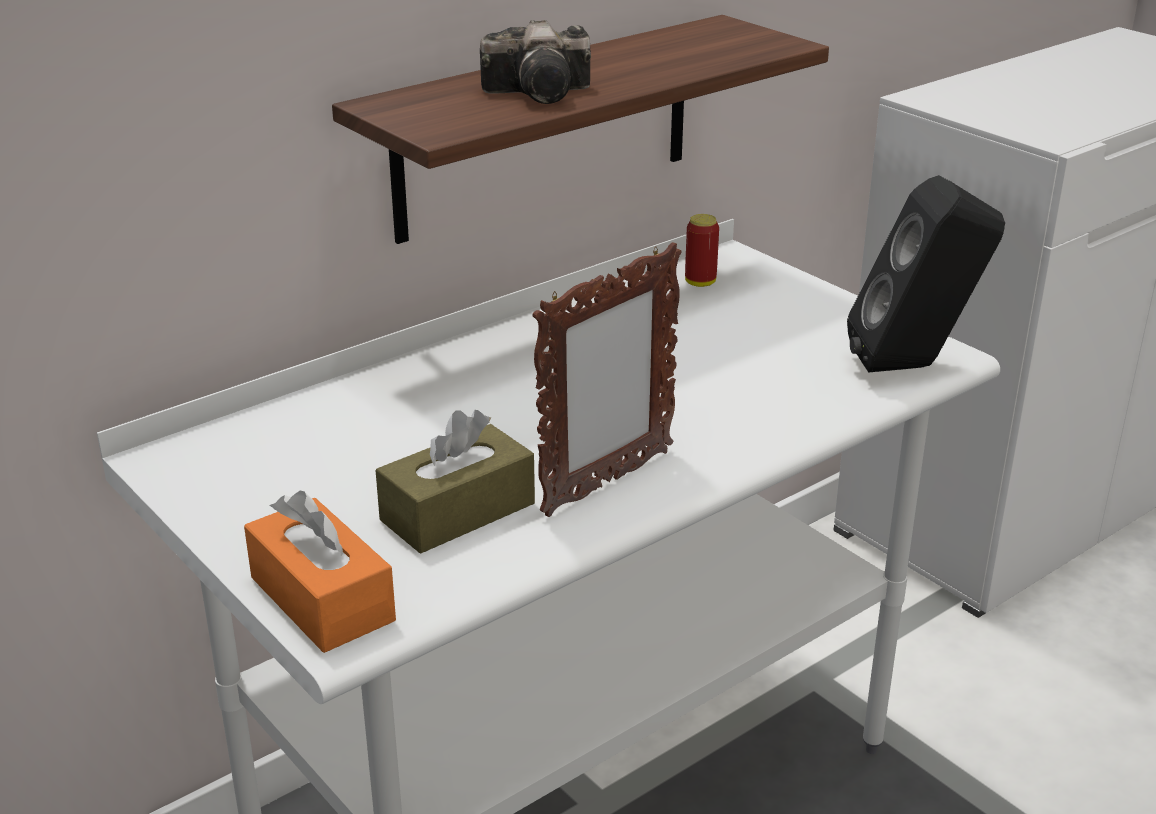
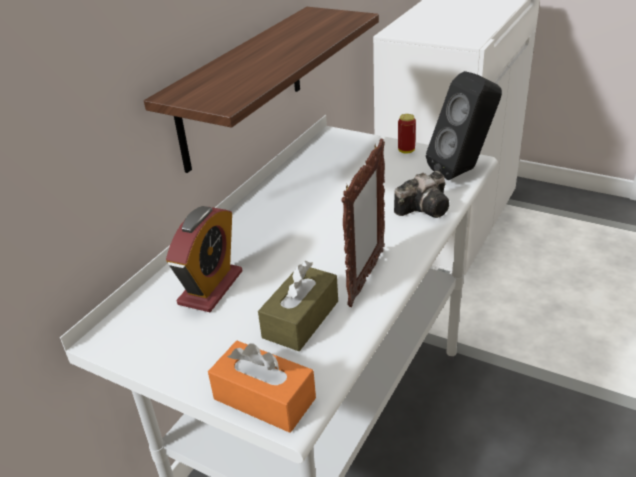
camera: 20 degrees left, 5 degrees up
camera [480,20,591,104] -> camera moved to [394,171,449,218]
can [685,214,719,287] -> can moved to [398,114,416,154]
none -> alarm clock [166,206,243,312]

